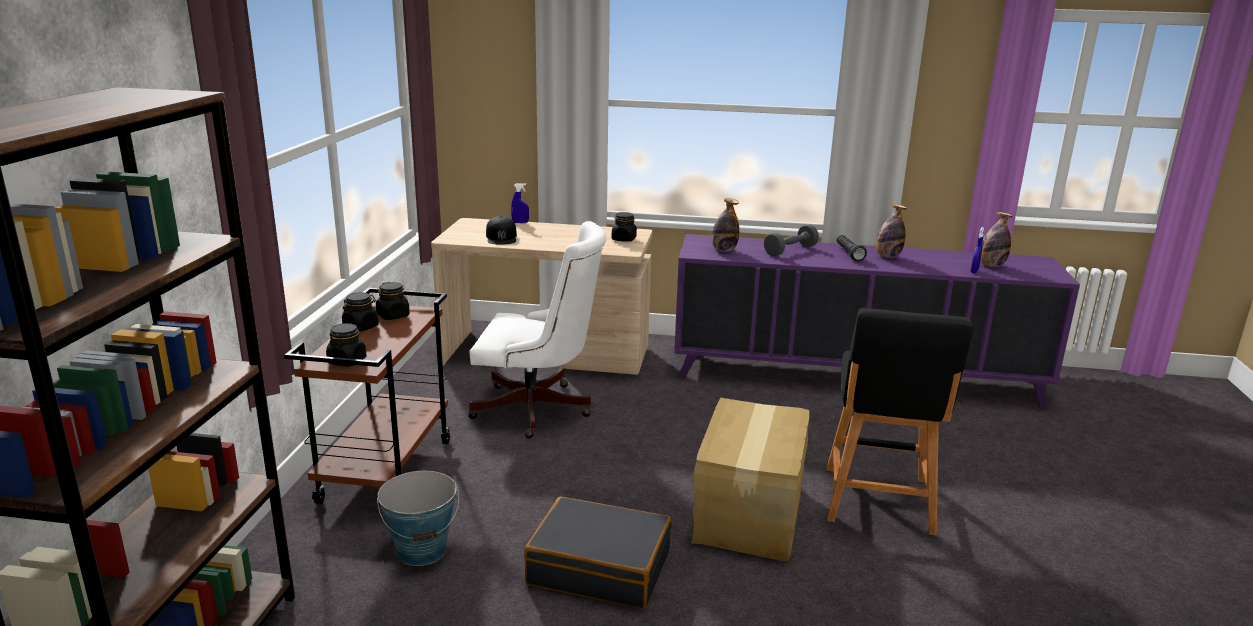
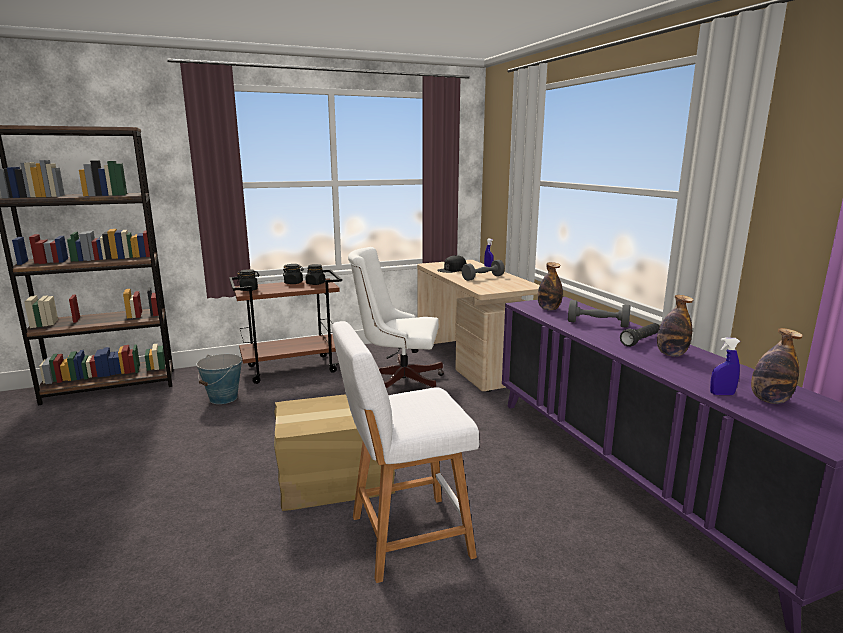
camera: 60 degrees right, 5 degrees down
white office chair [468,221,606,438] -> white office chair turned 120 degrees clockwise [348,247,444,389]
black suitcase [524,497,672,609] -> none
black jar [612,212,637,241] -> none
black stool [827,308,973,535] -> white stool [332,321,479,583]
none -> grey dumbbell [462,260,505,281]

